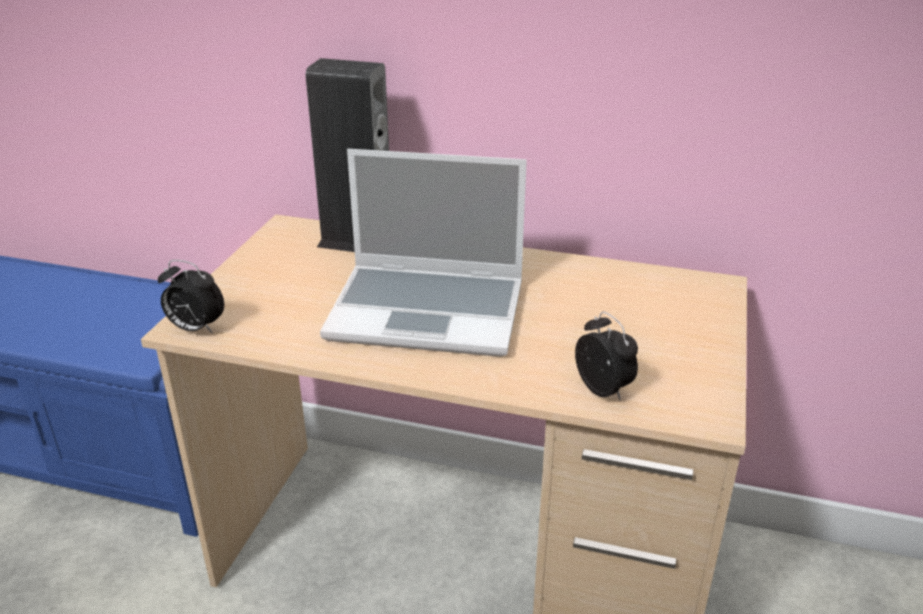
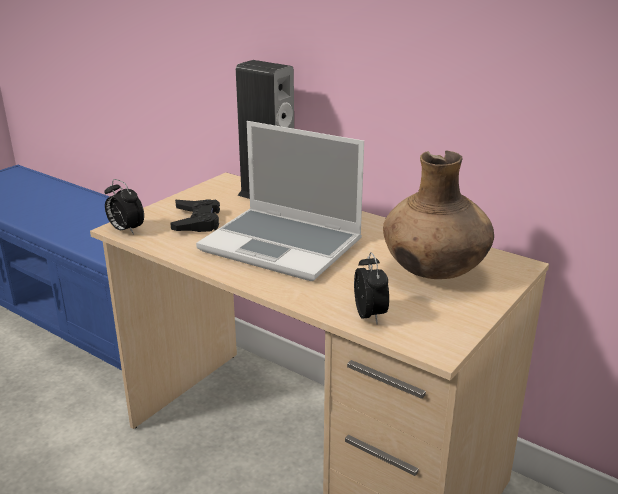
camera: 20 degrees right, 5 degrees down
none -> black game controller [170,199,220,232]
none -> brown vase [383,150,494,279]

